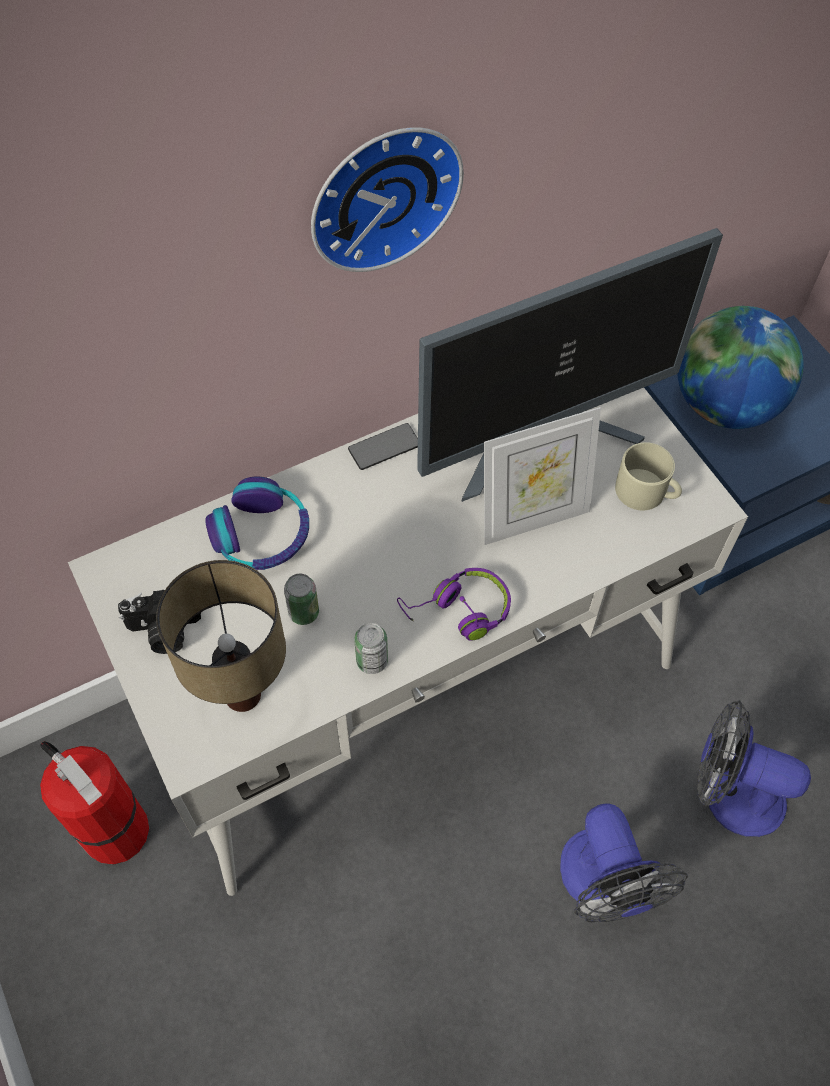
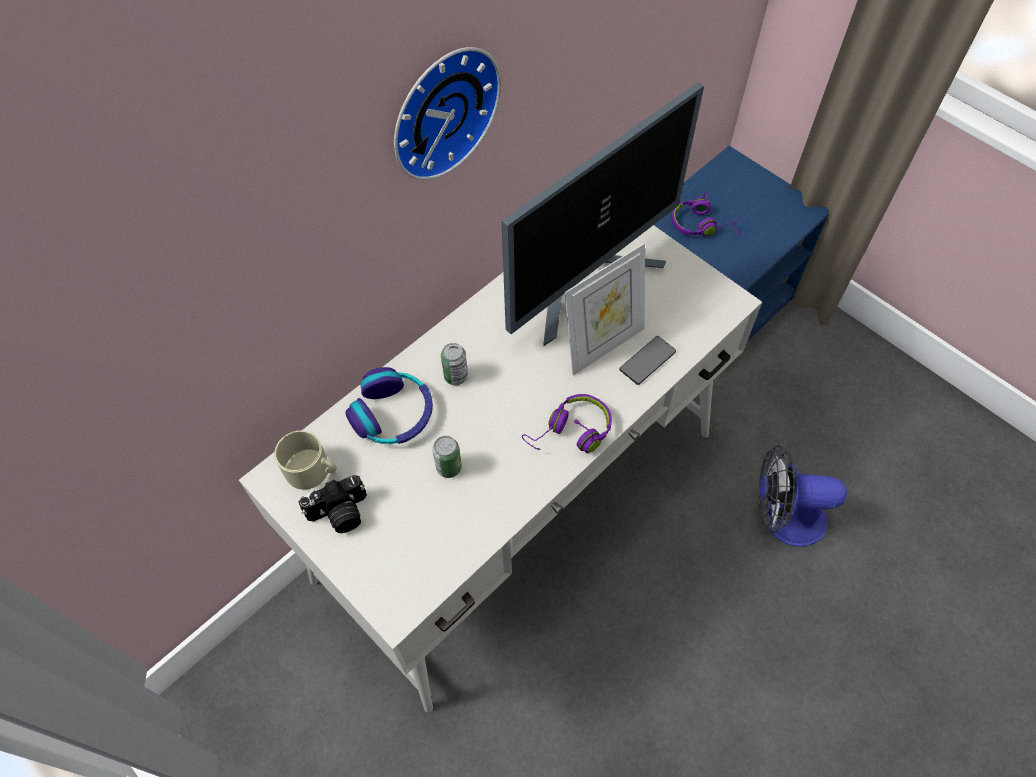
camera: 15 degrees left, 0 degrees up
fire extinguisher [40,741,149,864] -> none
table lamp [156,560,286,712] -> none
phone [348,423,418,470] -> phone moved to [619,336,676,385]
can [354,623,388,674] -> can moved to [441,343,468,385]
fan [560,804,688,922] -> none
beige mug [615,442,682,510] -> beige mug moved to [274,430,337,490]
globe [677,306,804,429] -> purple headphones [671,192,740,237]

